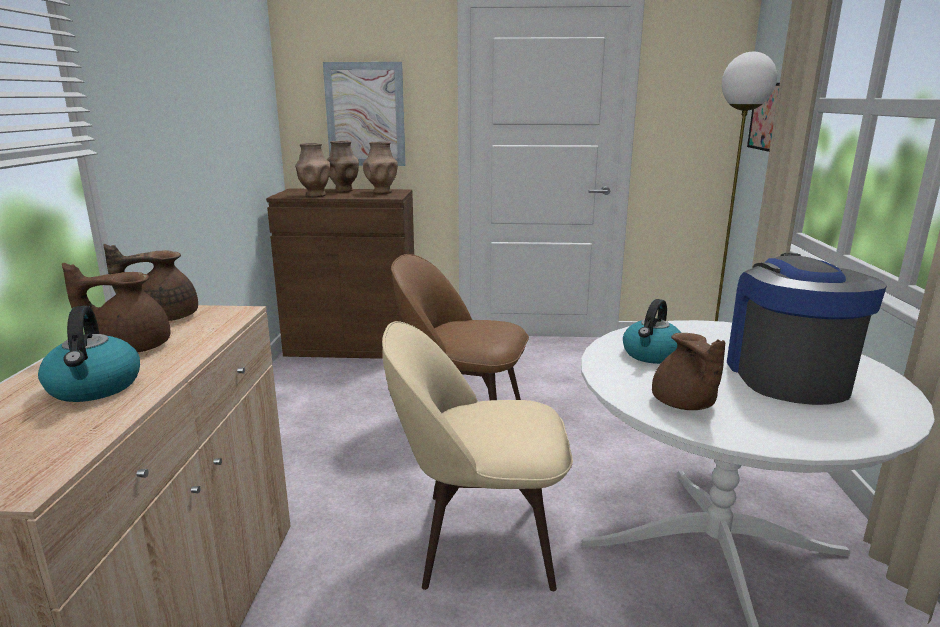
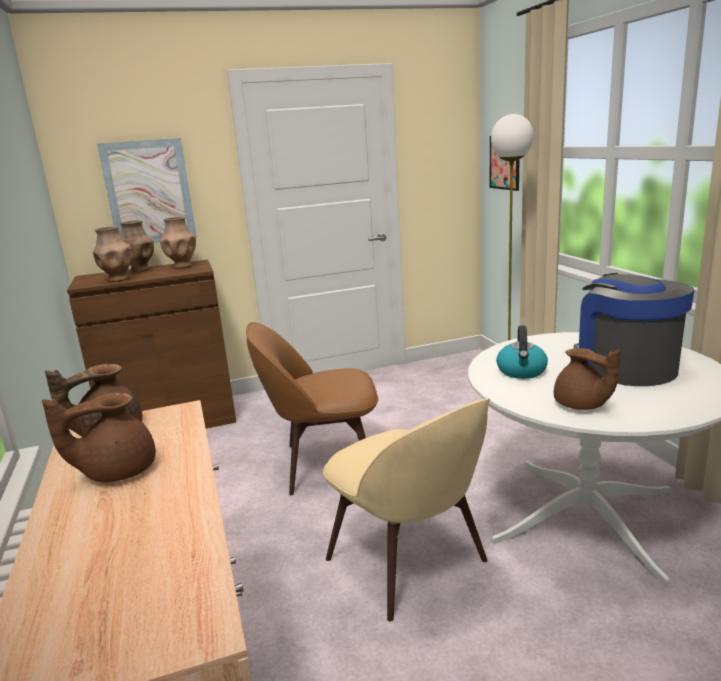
camera: 20 degrees left, 0 degrees up
kettle [38,306,140,402] -> none
beige chair [382,321,573,591] -> beige chair turned 105 degrees counterclockwise [323,398,490,622]

